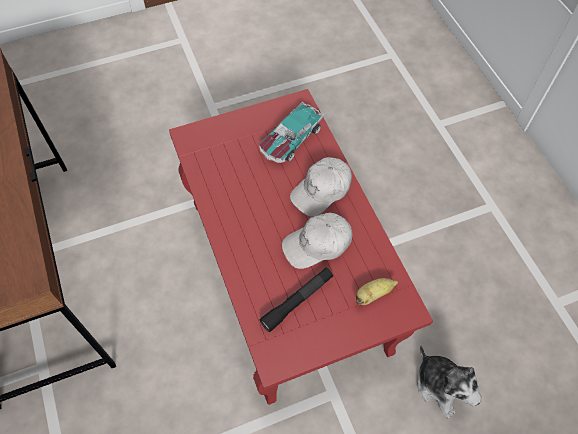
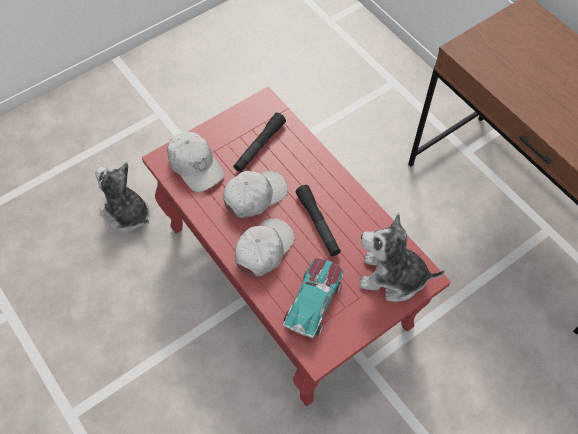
camera: 165 degrees right, 0 degrees up
banana [356,278,398,305] -> white cap [167,132,224,192]
none -> black flashlight [296,185,341,256]
none -> plush toy [359,213,445,301]

